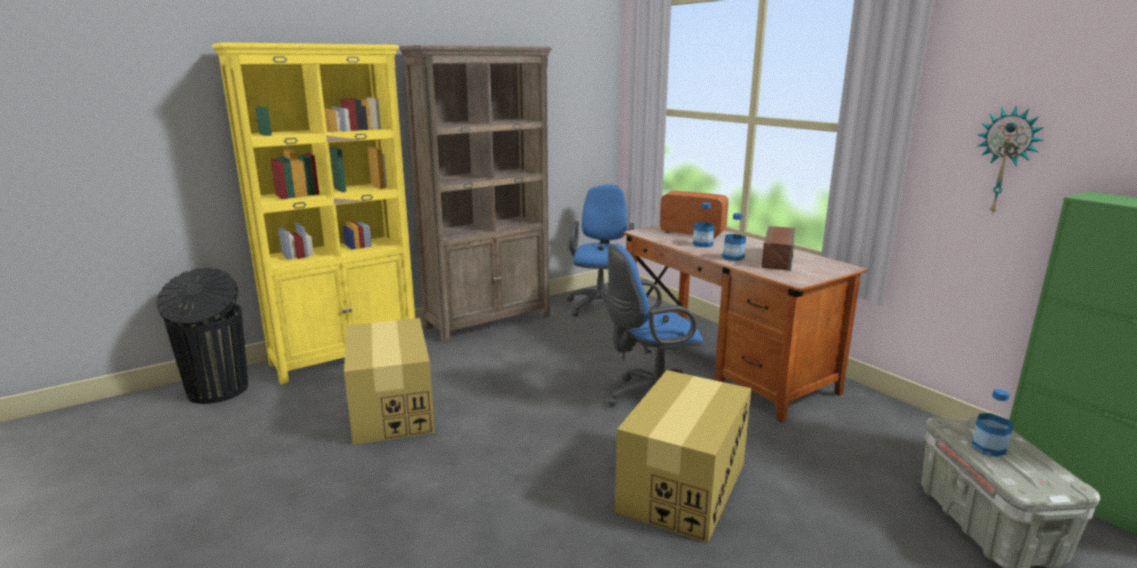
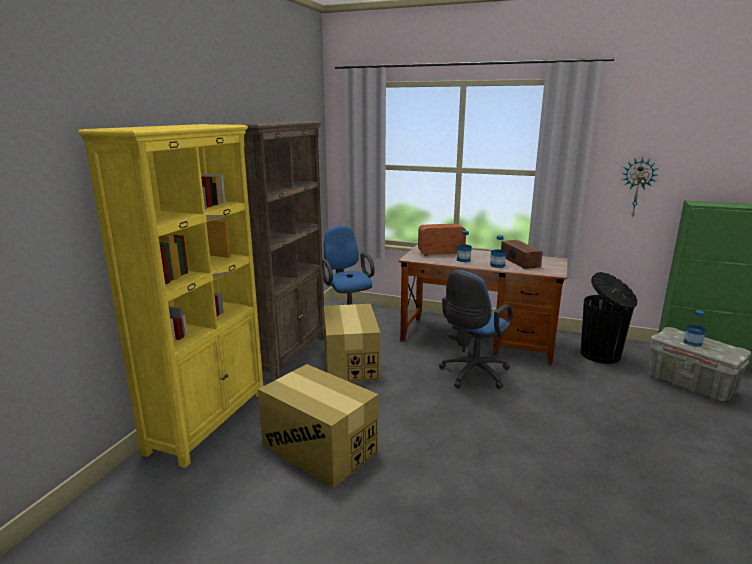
camera: 35 degrees left, 0 degrees up
black trash can [156,268,248,404] -> black trash can moved to [581,272,638,364]
cardboard box [615,370,751,543] -> cardboard box moved to [324,304,381,382]

